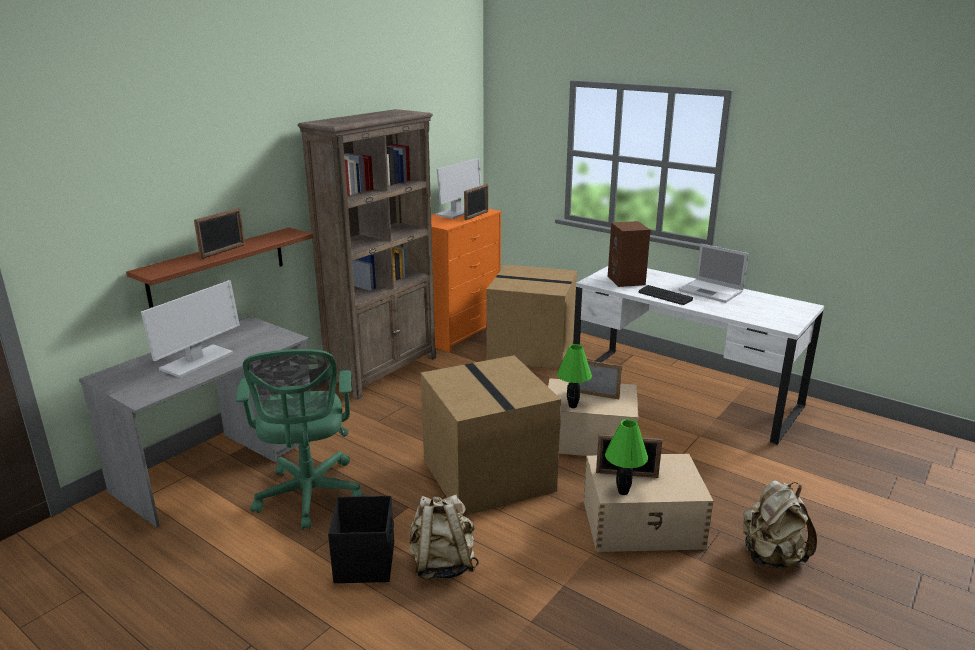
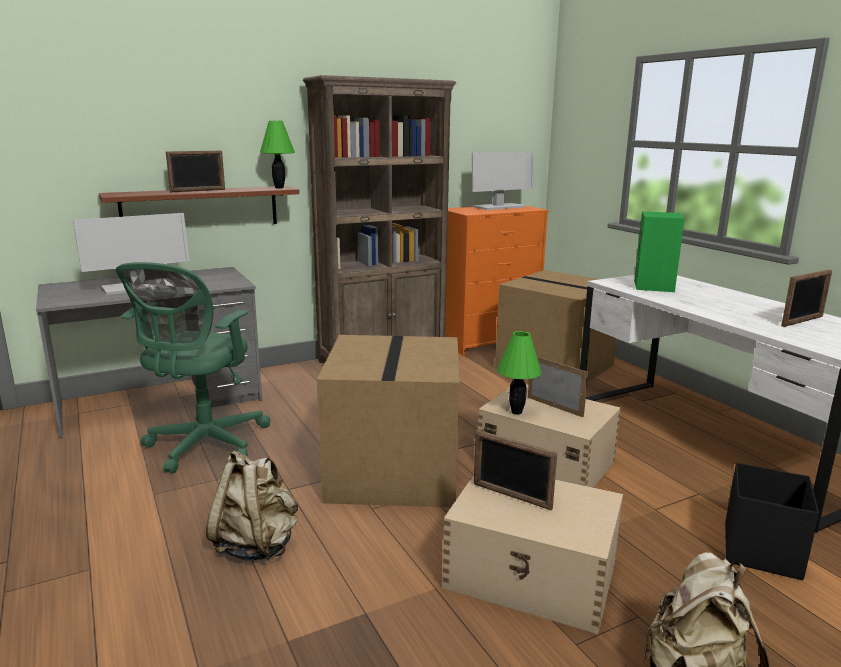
camera: 25 degrees right, 5 degrees down
black storage box [328,496,394,583] -> black storage box moved to [725,463,819,580]
picture frame [464,184,488,220] -> picture frame moved to [781,270,832,327]
green table lamp [605,419,648,495] -> green table lamp moved to [260,121,295,188]
brown speaker [608,221,651,287] -> green speaker [634,211,685,292]
keyboard [639,285,693,305] -> none
laptop [678,244,749,303] -> none

